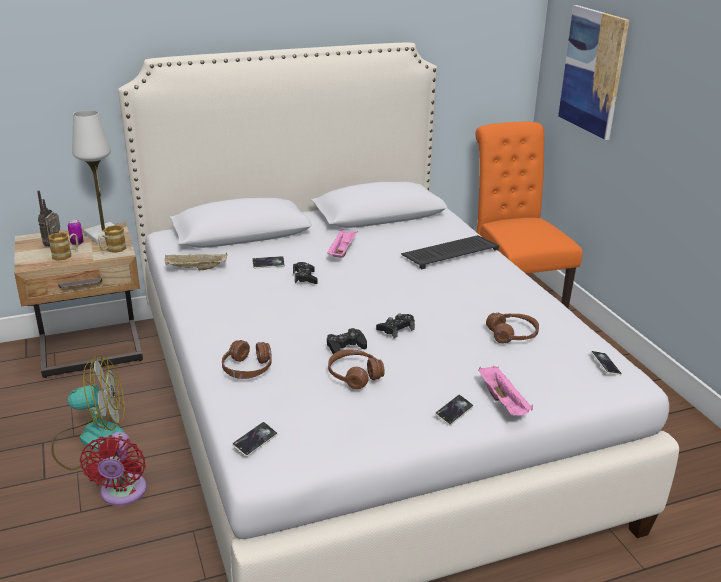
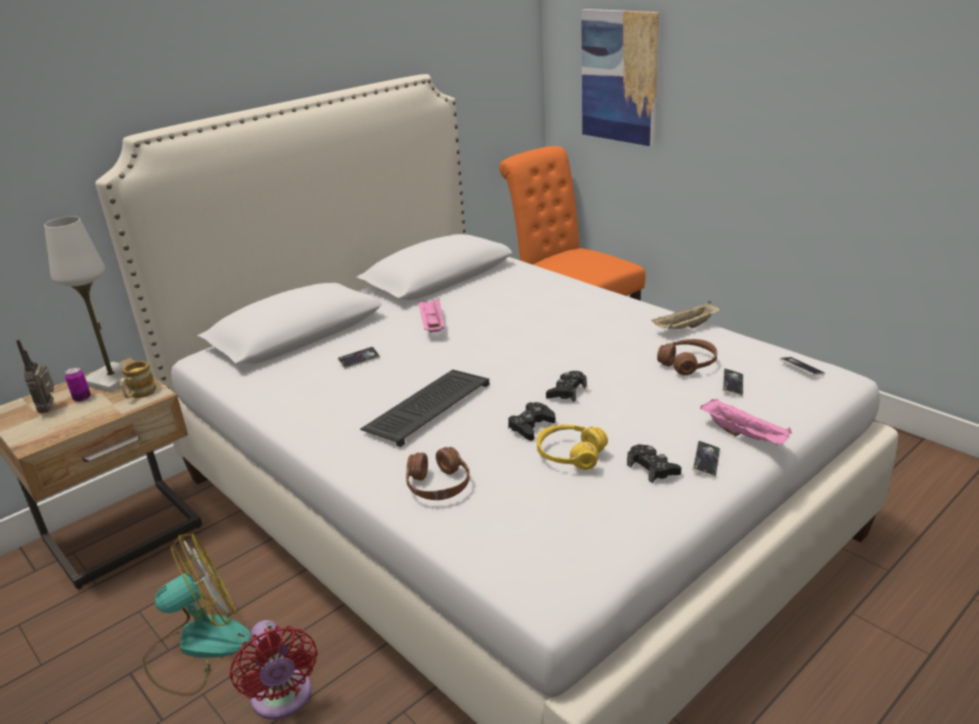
camera: 20 degrees left, 0 degrees up
mug [48,232,78,261] -> none
beige tray [165,253,227,270] -> beige tray moved to [651,301,721,329]
phone [232,422,278,457] -> phone moved to [722,369,744,397]
black game controller [293,262,317,284] -> black game controller moved to [627,444,681,483]
brown headphones [328,349,385,390] -> yellow headphones [537,424,608,470]
keyboard [401,235,499,269] -> keyboard moved to [360,369,490,447]

